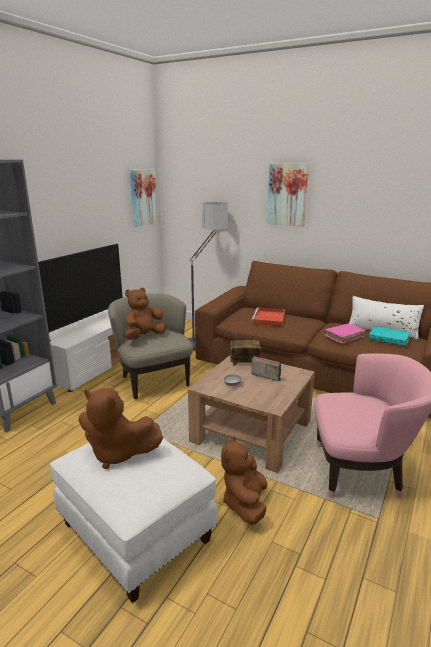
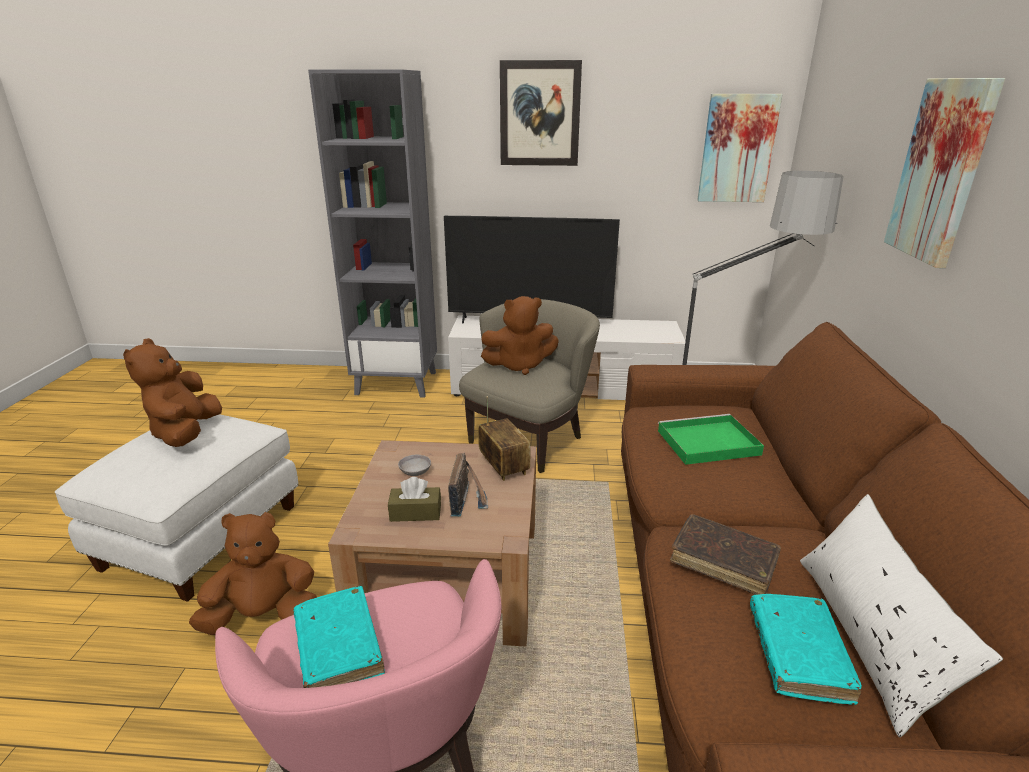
camera: 65 degrees right, 5 degrees up
brown plush toy [125,288,166,340] -> brown plush toy turned 150 degrees clockwise [481,296,559,375]
red tray [251,307,285,326] -> green tray [658,414,764,465]
pink book [324,324,366,344] -> brown book [670,514,781,595]
none -> turquoise book [293,586,385,688]
none -> brown tissue box [388,477,441,522]
none -> picture [500,60,582,166]

